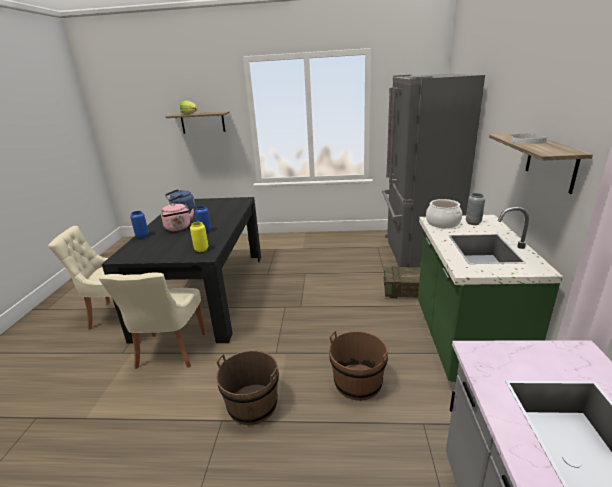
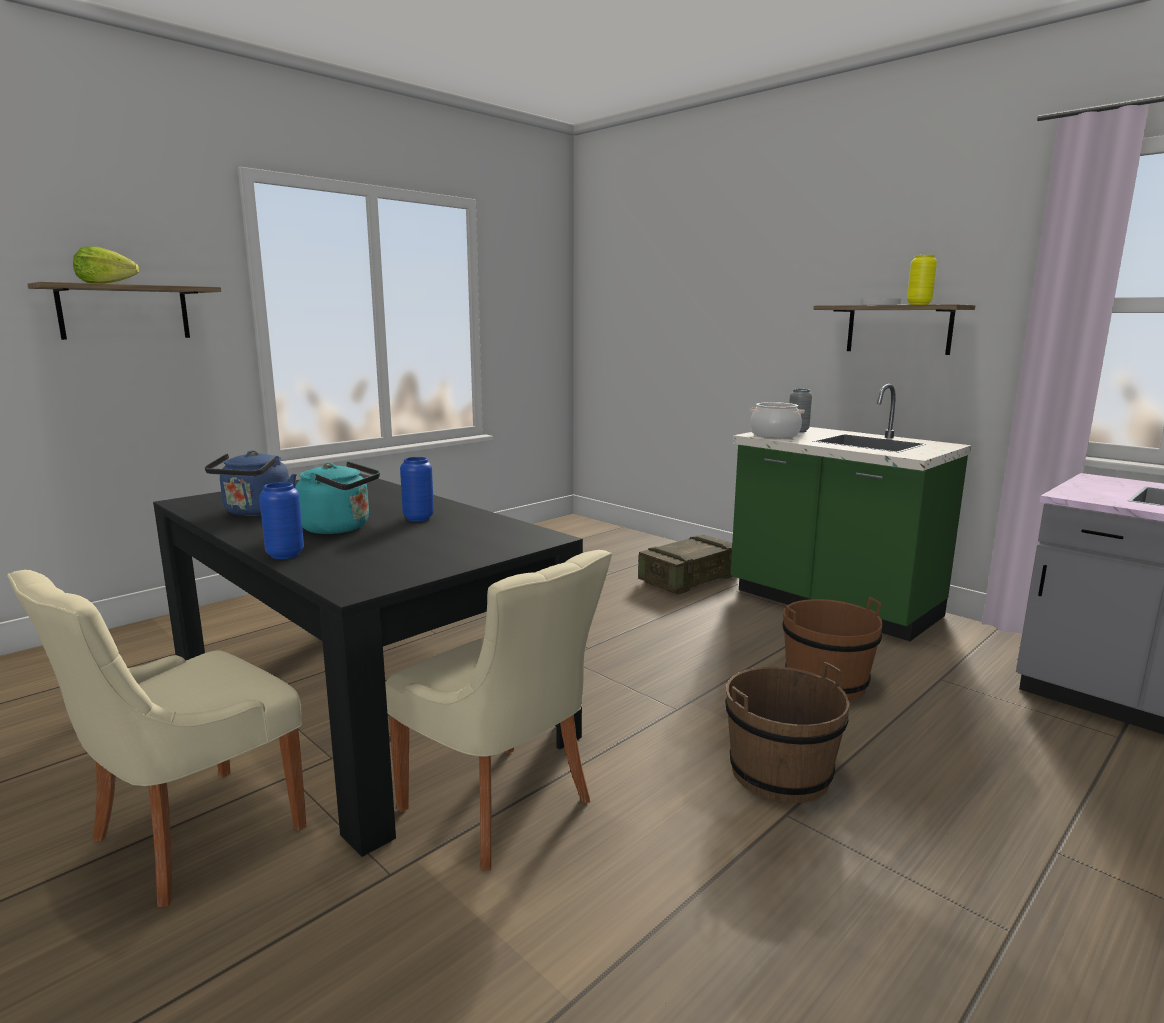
camera: 50 degrees left, 10 degrees down
pink kettle [161,203,194,231] -> turquoise kettle [295,461,380,534]
yellow vase [190,222,208,252] -> yellow vase moved to [907,255,937,305]
grey fridge [382,74,485,268] -> none

